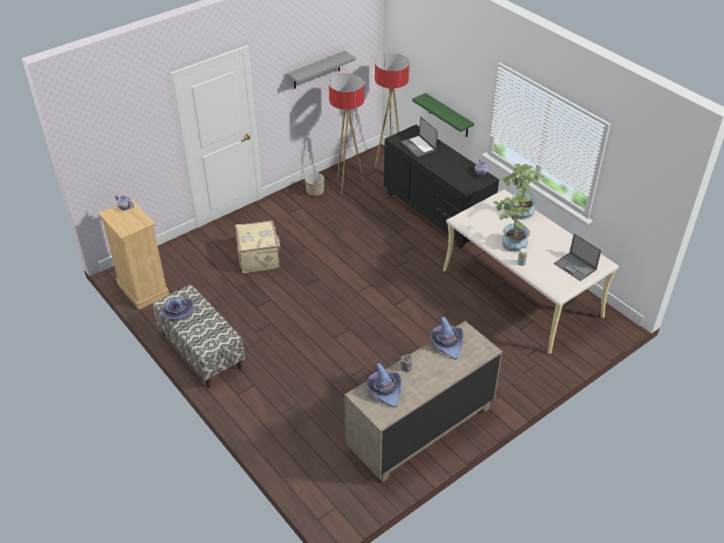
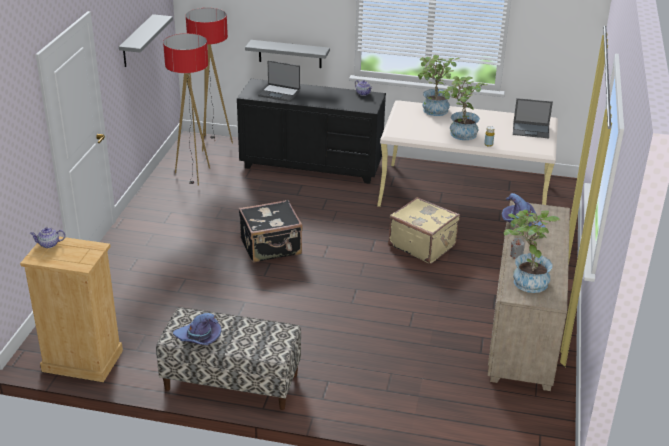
camera: 40 degrees left, 10 degrees down
beige suitcase [235,220,280,273] -> beige suitcase moved to [388,197,460,264]
planter [305,173,325,197] -> none
purple hat [365,363,402,407] -> potted plant [504,210,560,293]
green shelf [412,93,474,137] -> grey shelf [245,40,330,68]
none -> black suitcase [239,200,303,263]

